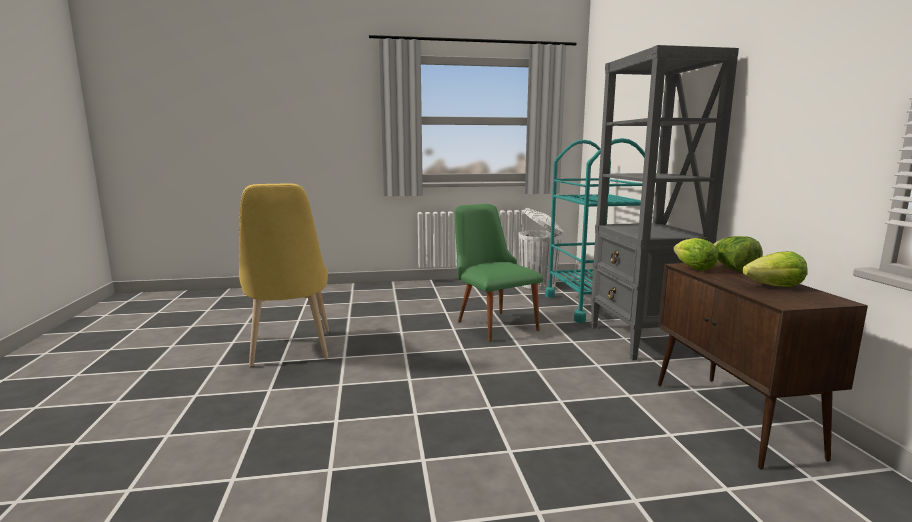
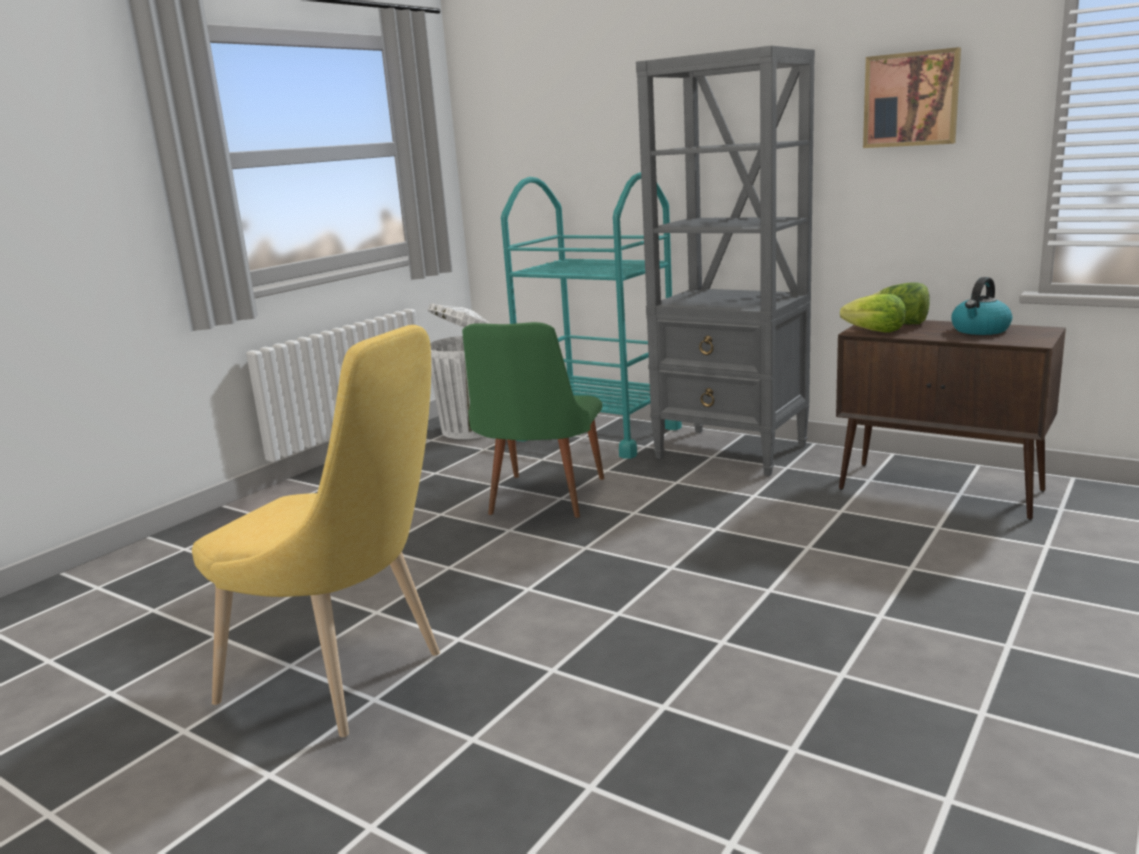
camera: 45 degrees left, 5 degrees up
green chair [454,204,544,342] -> green chair turned 90 degrees counterclockwise [462,322,604,518]
lettuce [743,251,807,287] -> kettle [951,277,1012,335]
none -> picture [863,47,961,148]

